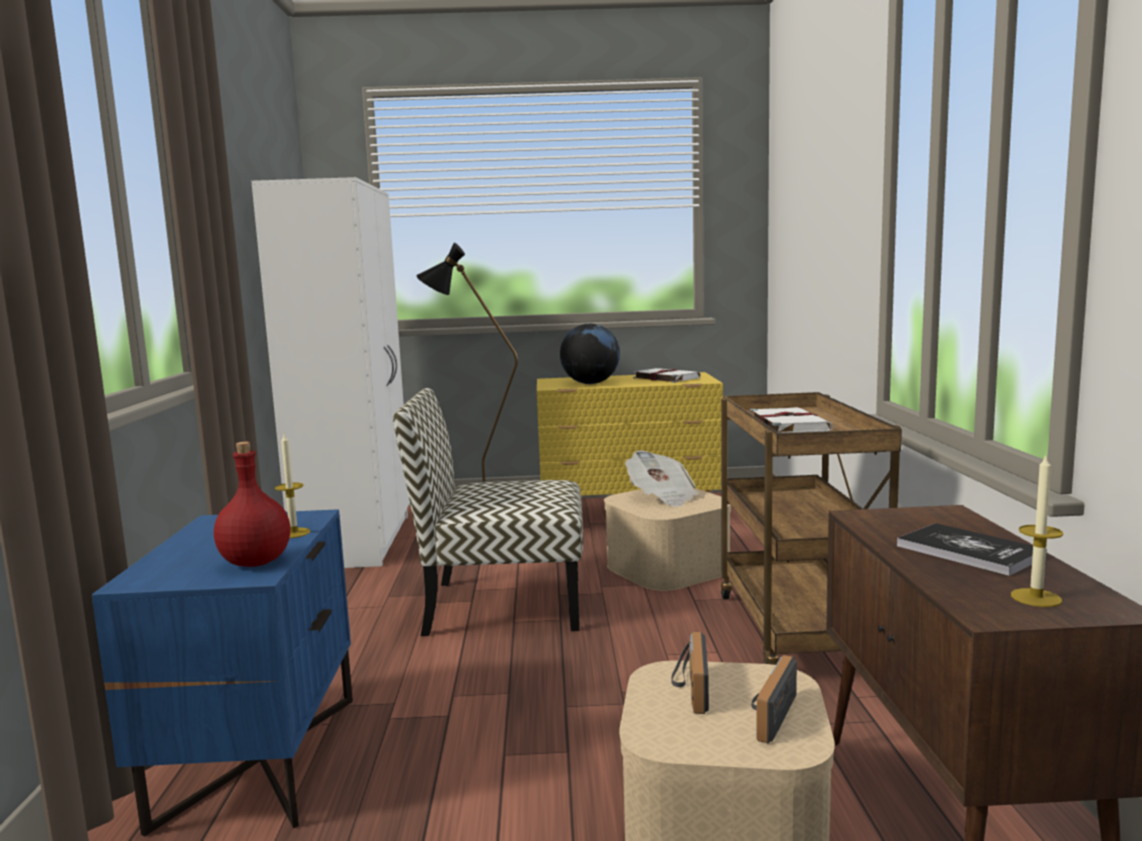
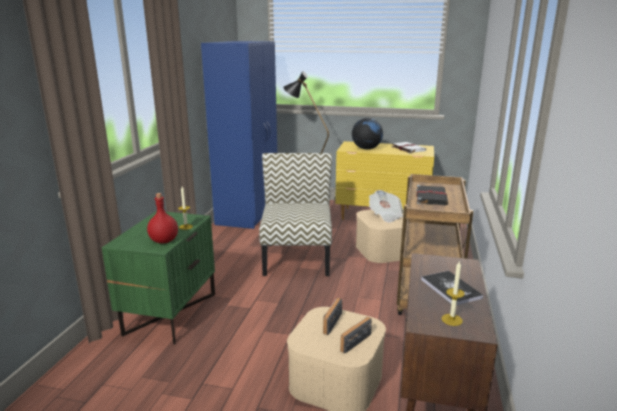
camera: 15 degrees right, 10 degrees up
blue nightstand [92,509,353,836] -> green nightstand [102,211,215,345]
white wardrobe [251,177,410,568] -> blue wardrobe [201,41,277,229]
chair [393,388,583,636] -> chair turned 75 degrees clockwise [259,153,332,276]
white book [749,407,833,433] -> black book [416,185,448,205]

